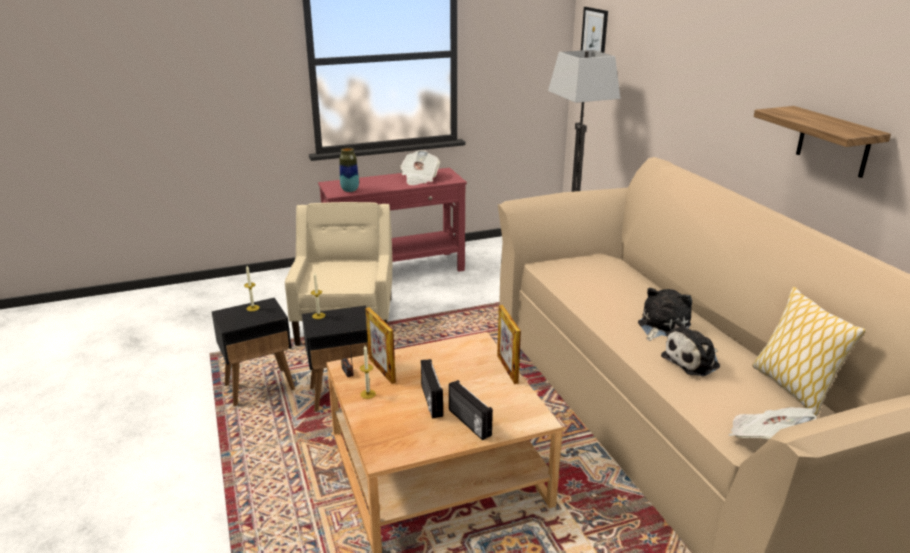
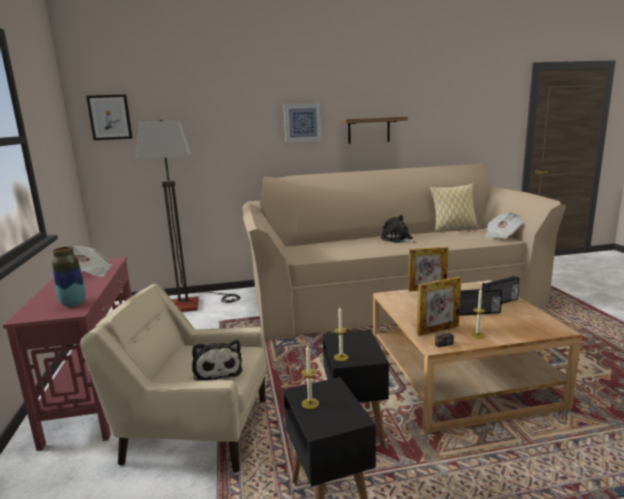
camera: 80 degrees left, 10 degrees down
plush toy [661,319,720,376] -> plush toy moved to [192,340,243,381]
none -> picture [283,103,322,142]

